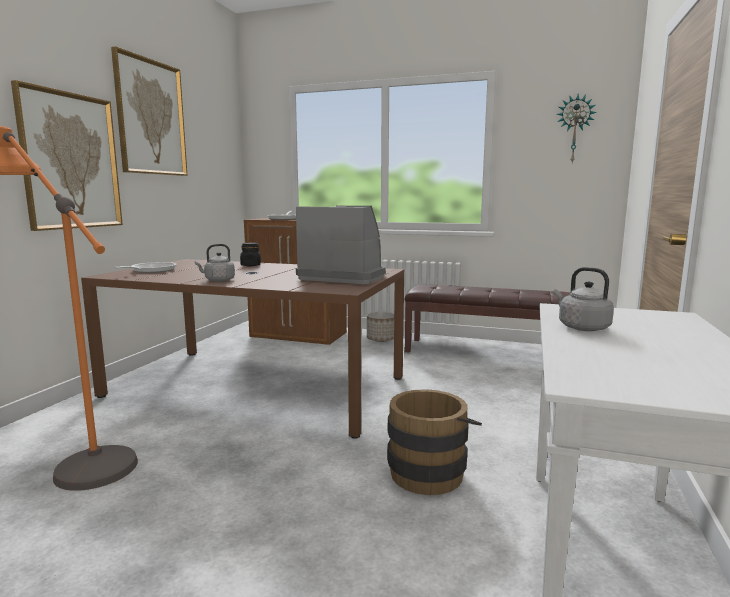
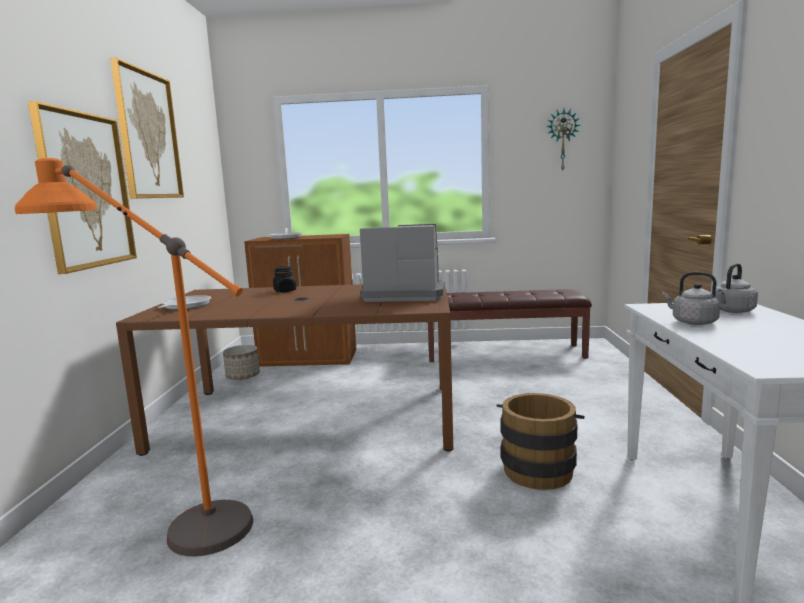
camera: 15 degrees left, 0 degrees up
grey kettle [195,244,235,282] -> grey kettle moved to [715,263,758,313]
planter [367,312,394,342] -> planter moved to [223,345,260,380]

